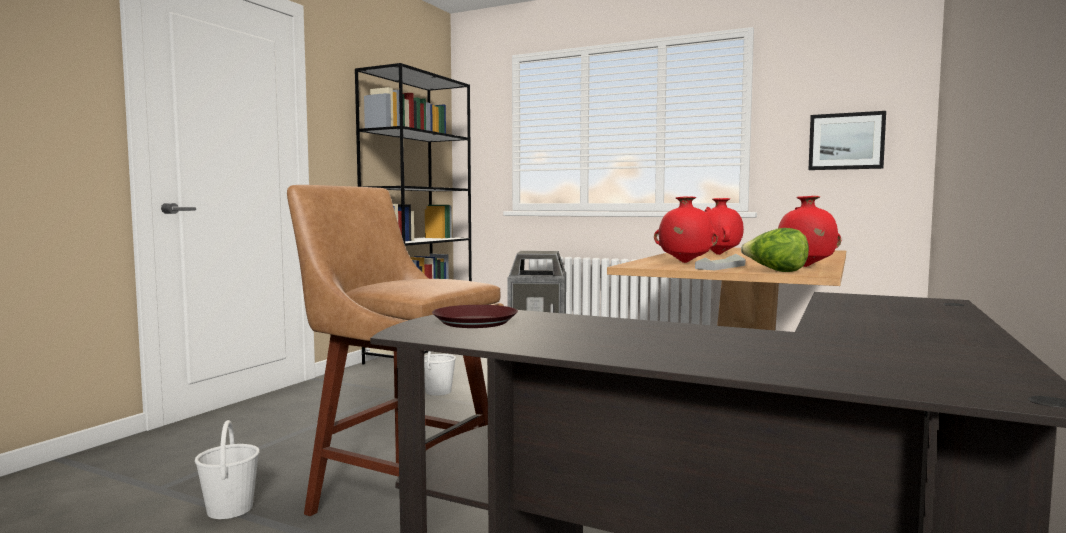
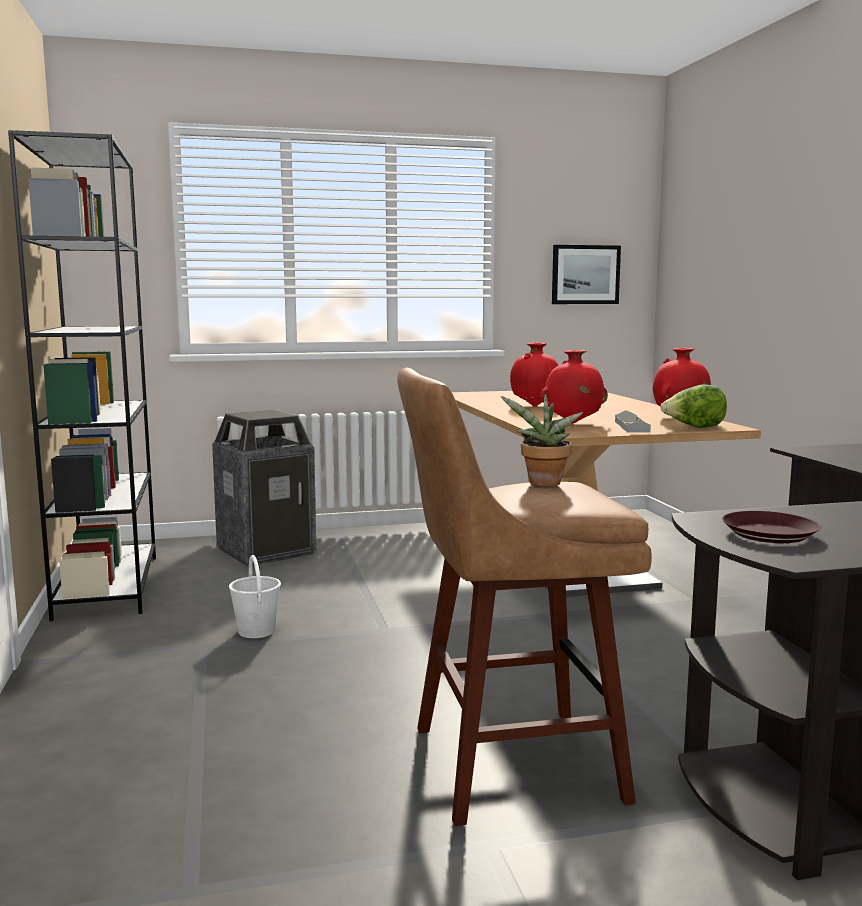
camera: 40 degrees left, 5 degrees up
white bucket [195,420,260,519] -> none
none -> potted plant [501,394,584,486]

